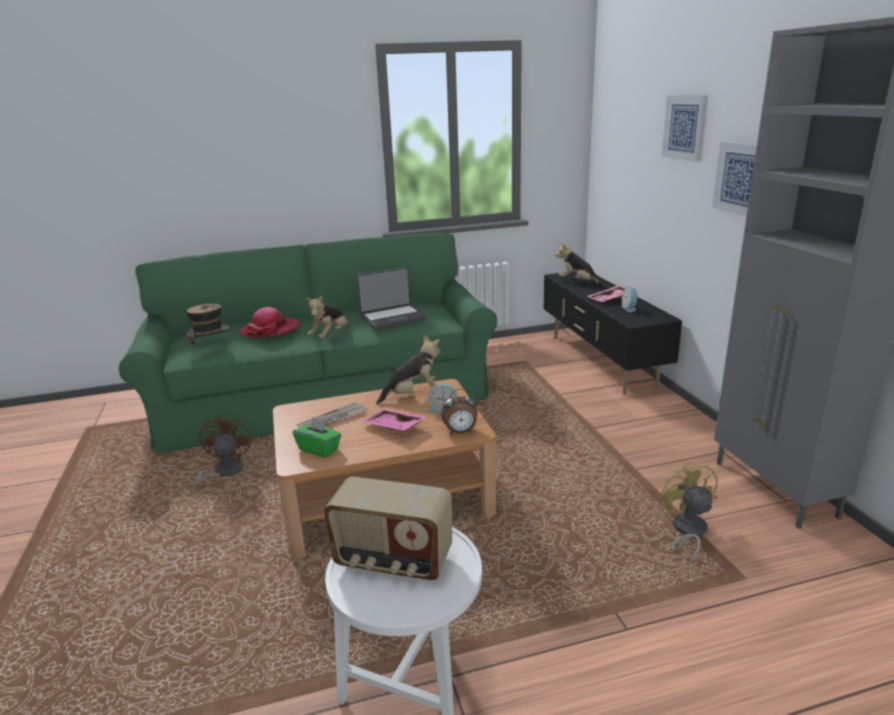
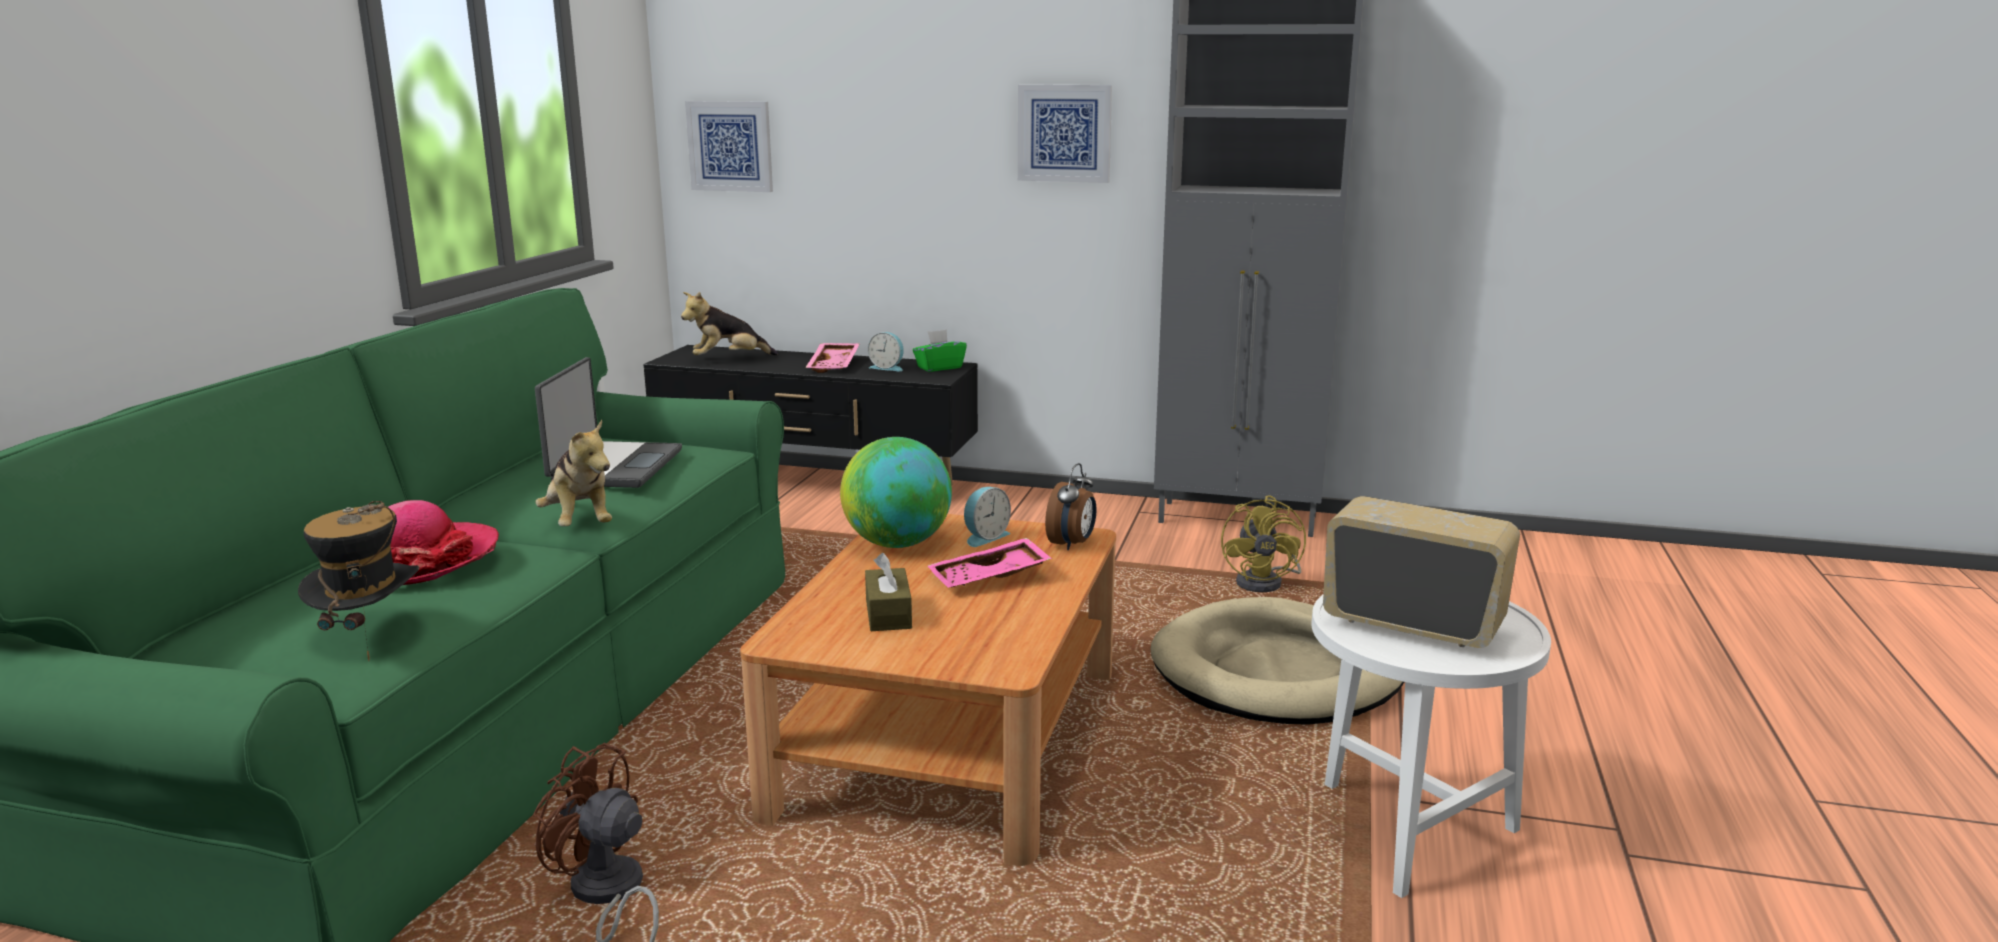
camera: 60 degrees left, 5 degrees down
green tissue box [293,417,341,458] -> green tissue box moved to [913,329,967,372]
newspaper [297,402,367,428] -> brown tissue box [865,553,912,631]
radio [324,476,452,581] -> radio turned 105 degrees counterclockwise [1323,496,1520,648]
plush toy [376,335,441,404] -> globe [840,437,952,548]
yellow fan [661,461,718,566] -> yellow fan turned 105 degrees counterclockwise [1221,495,1306,592]
picture [662,95,708,162] -> picture moved to [685,101,773,192]
none -> beige dog bed [1150,597,1404,725]

